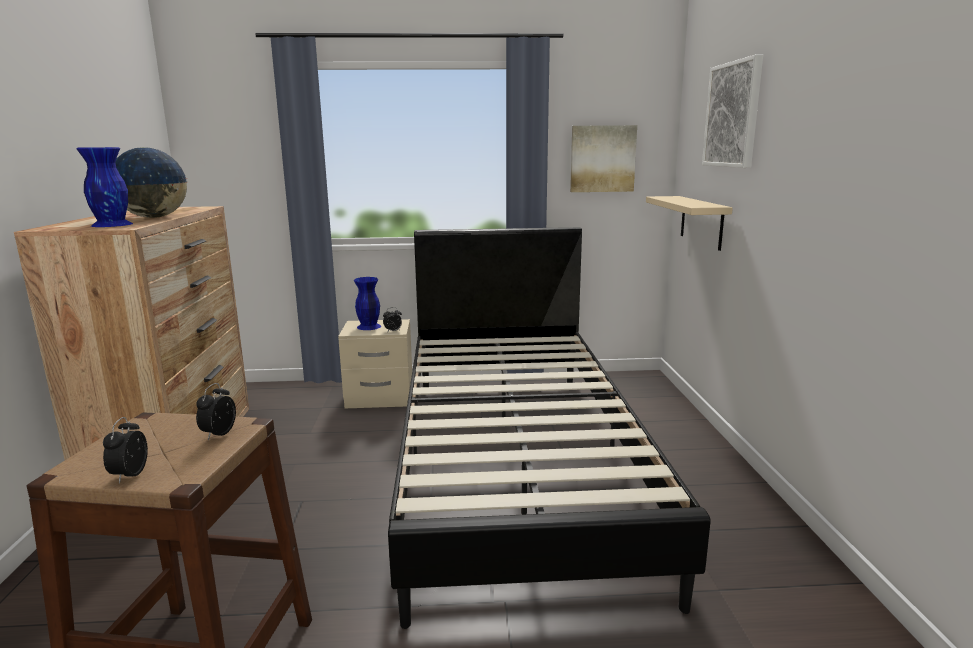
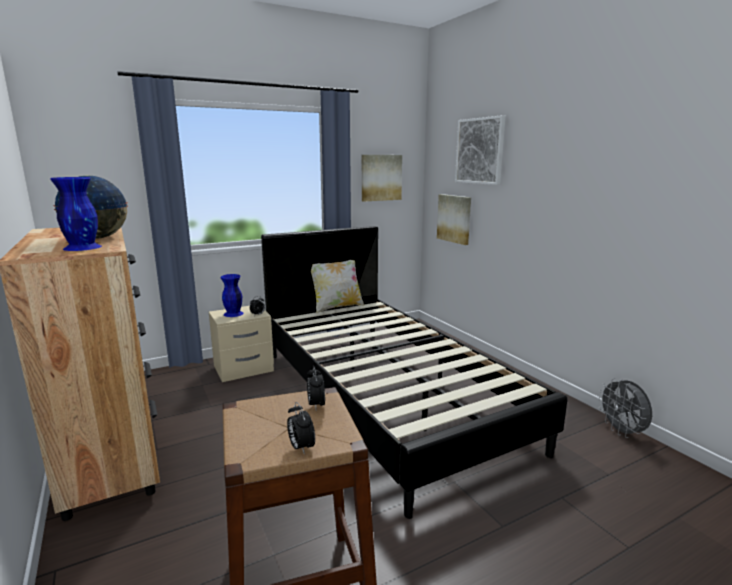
camera: 25 degrees left, 0 degrees up
beige shelf [646,196,733,251] -> picture [437,194,471,245]
none -> pillow [311,260,364,313]
none -> grey fan [598,378,652,438]

